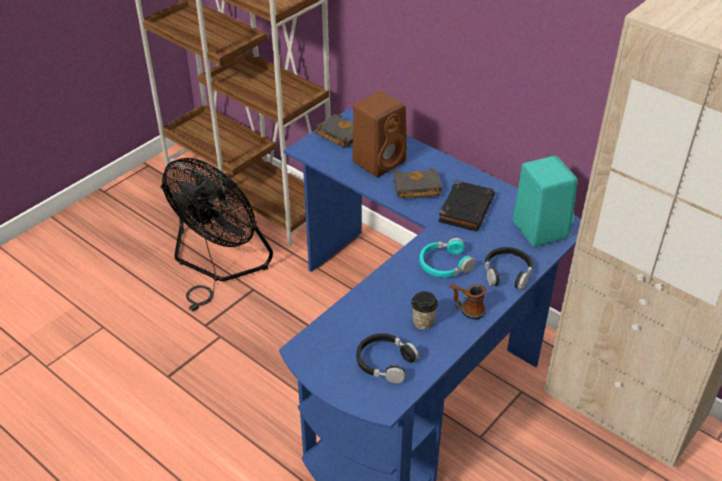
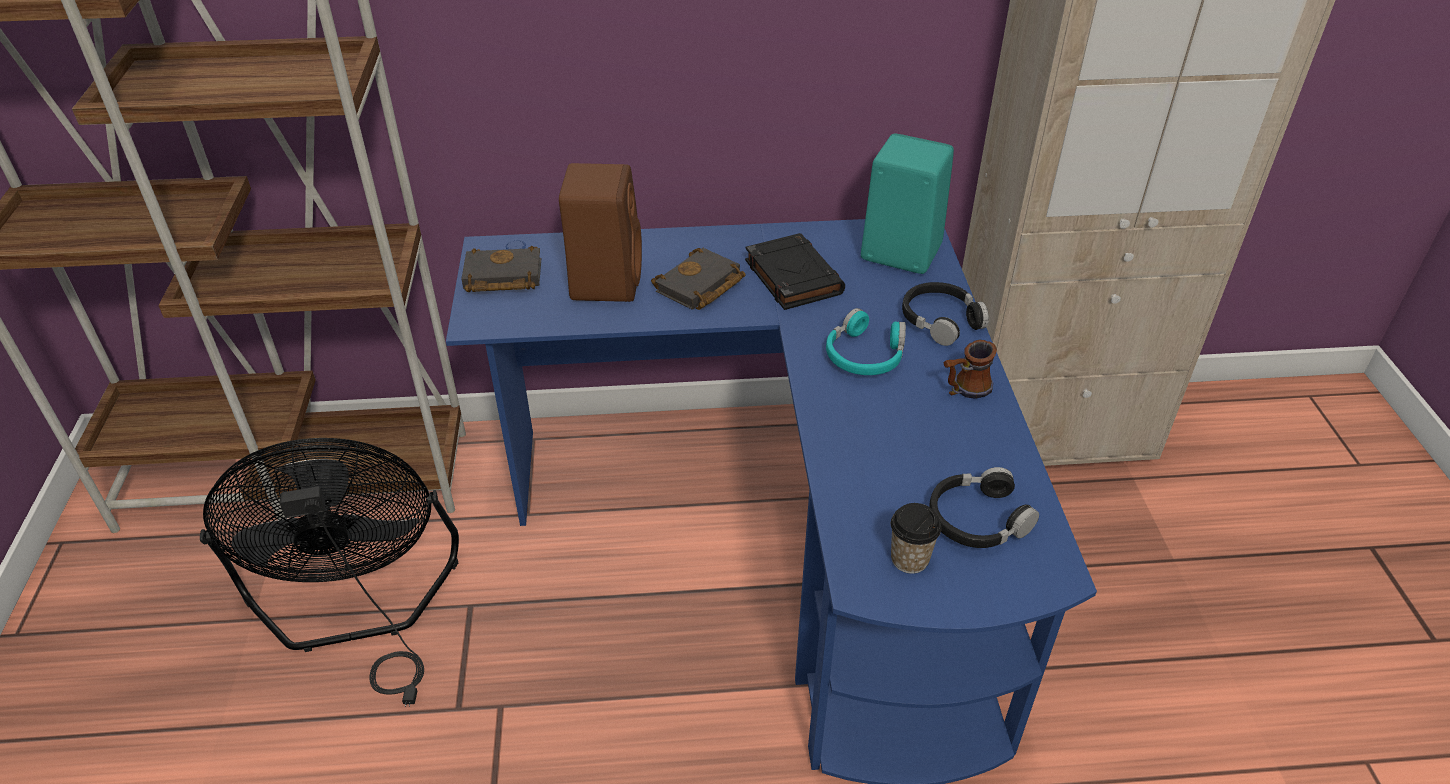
camera: 45 degrees left, 0 degrees up
cup [411,291,438,330] -> cup moved to [891,503,941,574]

